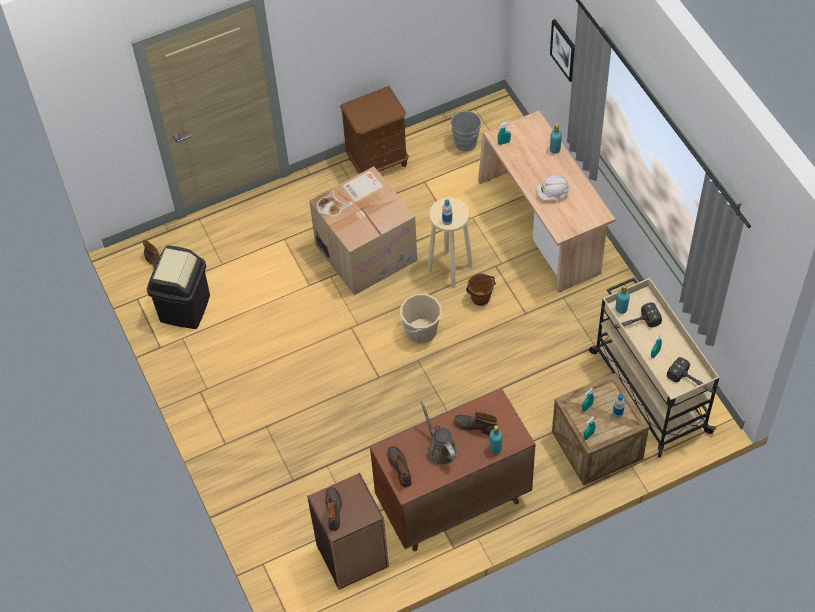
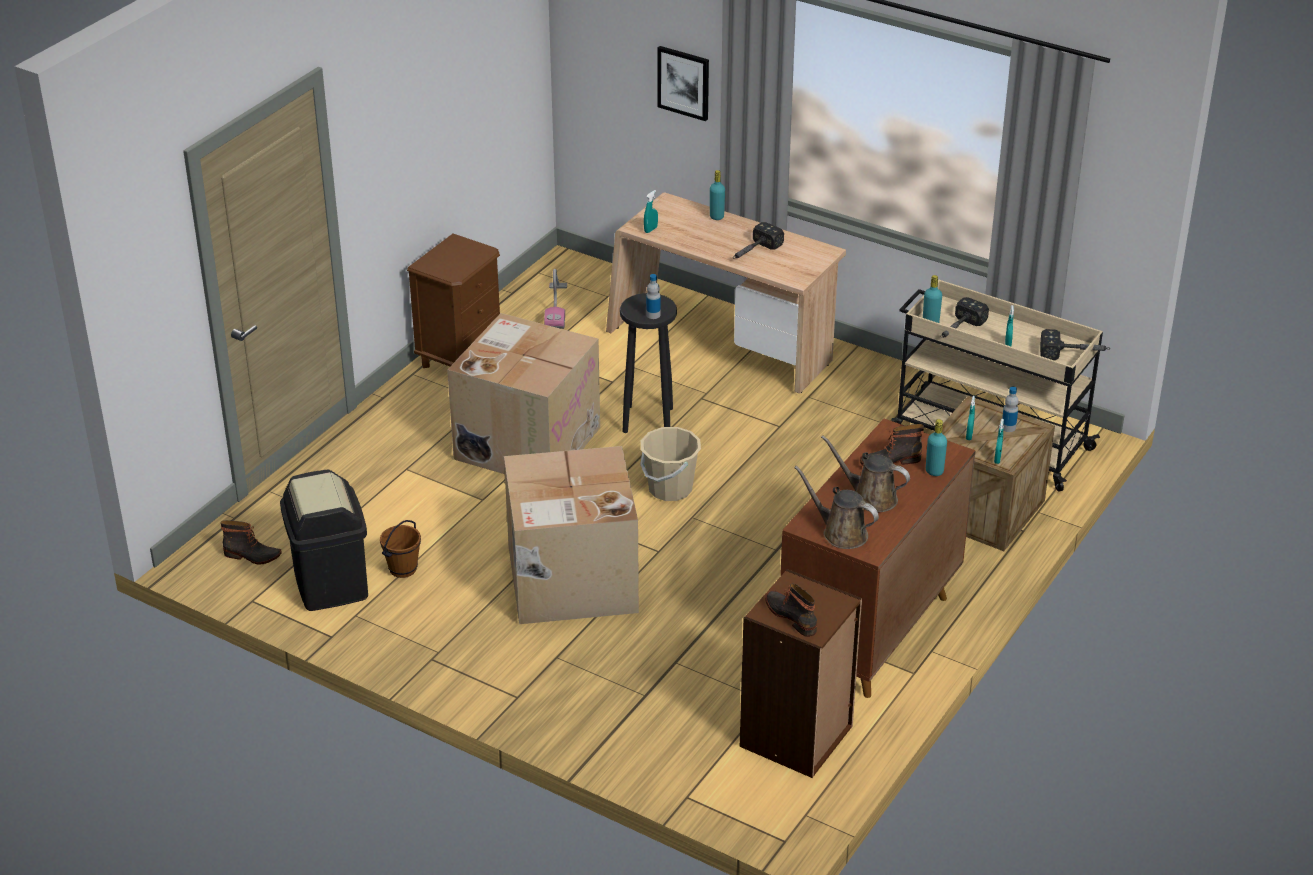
camera: 35 degrees left, 20 degrees down
boot [387,446,412,487] -> brown watering can [794,466,879,549]
beige stool [428,197,472,287] -> black stool [620,293,677,433]
grey bucket [446,111,481,152] -> vacuum cleaner [544,269,567,329]
brown bucket [466,273,496,306] -> brown bucket moved to [380,520,421,578]
white hard hat [536,175,570,200] -> hammer [733,222,784,259]
none -> cardboard box [504,446,639,624]

